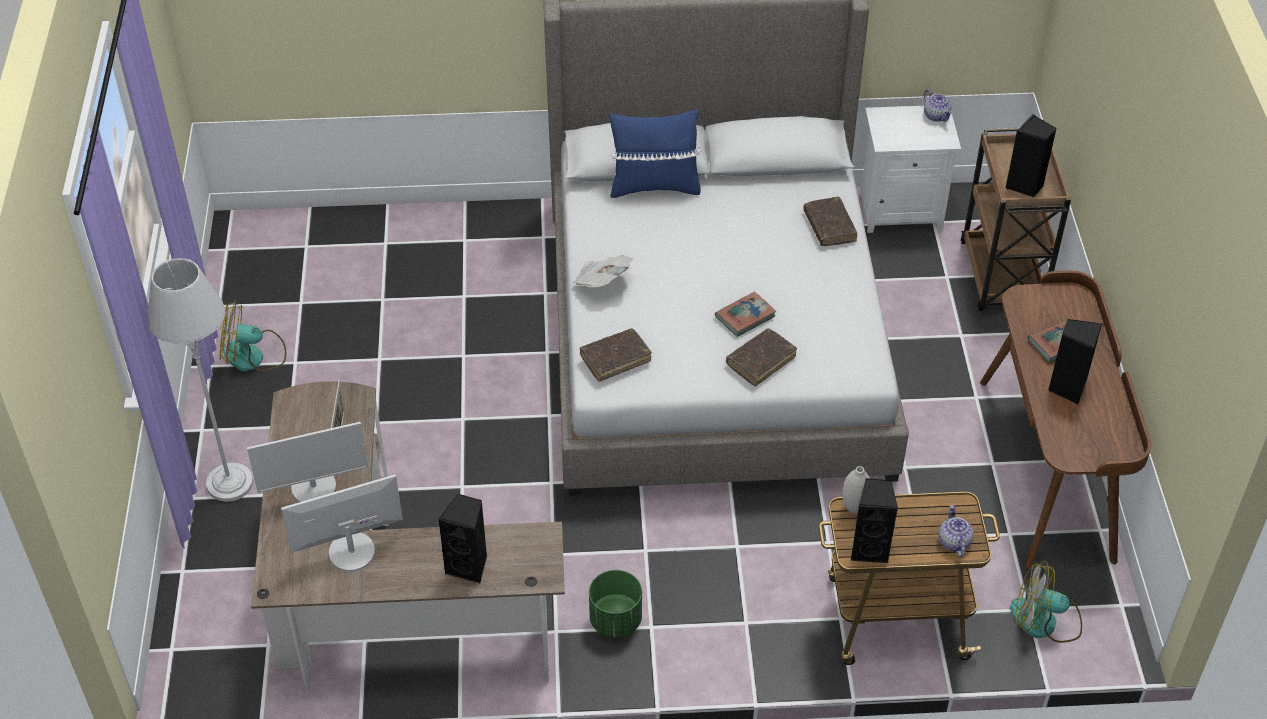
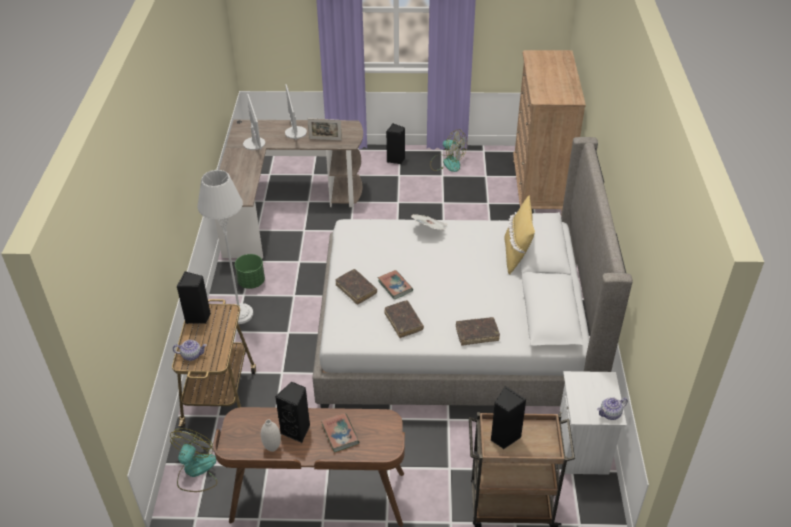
camera: 95 degrees right, 5 degrees down
grey floor lamp [147,258,253,502] -> grey floor lamp moved to [198,170,253,324]
fan [220,301,286,371] -> fan turned 120 degrees clockwise [430,129,467,172]
black speaker [438,494,487,583] -> black speaker moved to [386,123,405,164]
brown book [580,328,652,382] -> brown book moved to [384,300,424,338]
blue pillow [610,110,701,198] -> yellow pillow [505,195,535,275]
white vase [842,466,870,514] -> white vase moved to [261,420,281,452]
none -> brown dresser [513,50,586,216]

